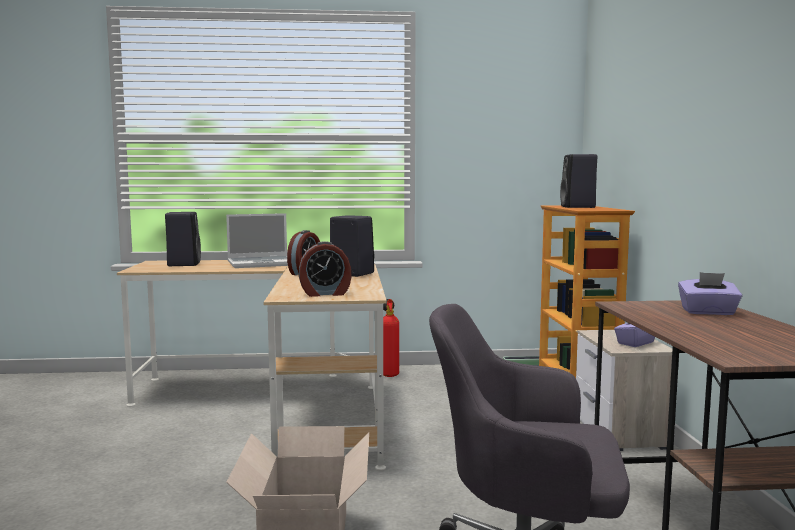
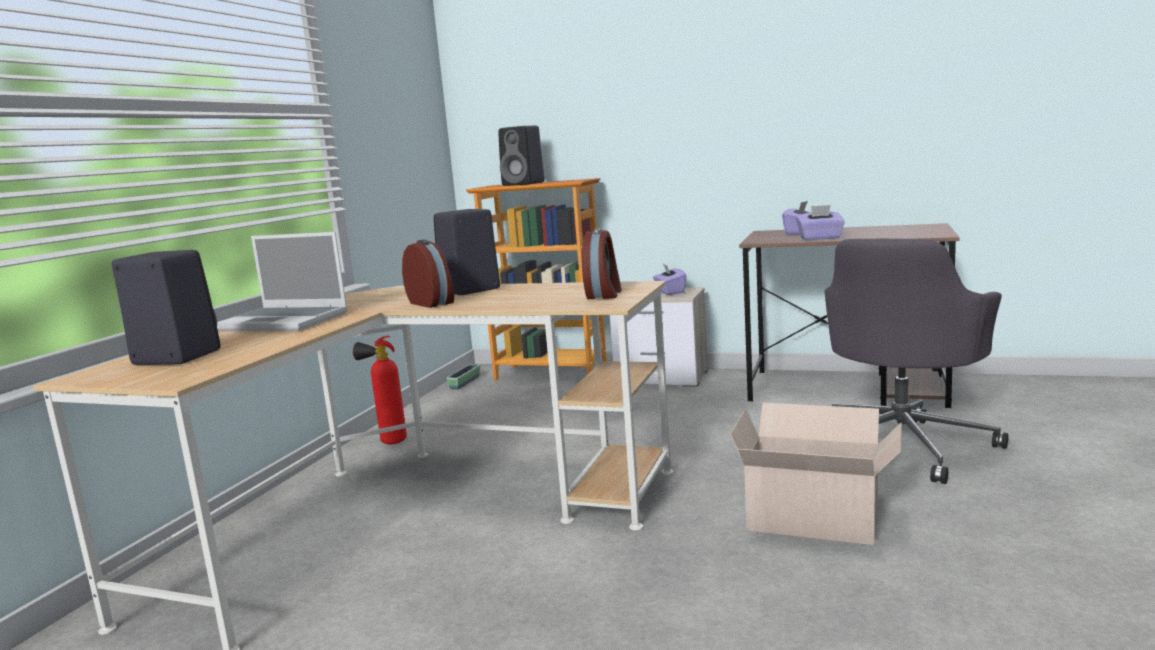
camera: 65 degrees left, 5 degrees up
laptop [226,213,288,268] -> laptop turned 105 degrees clockwise [217,232,348,331]
none -> purple tissue box [796,205,845,240]

